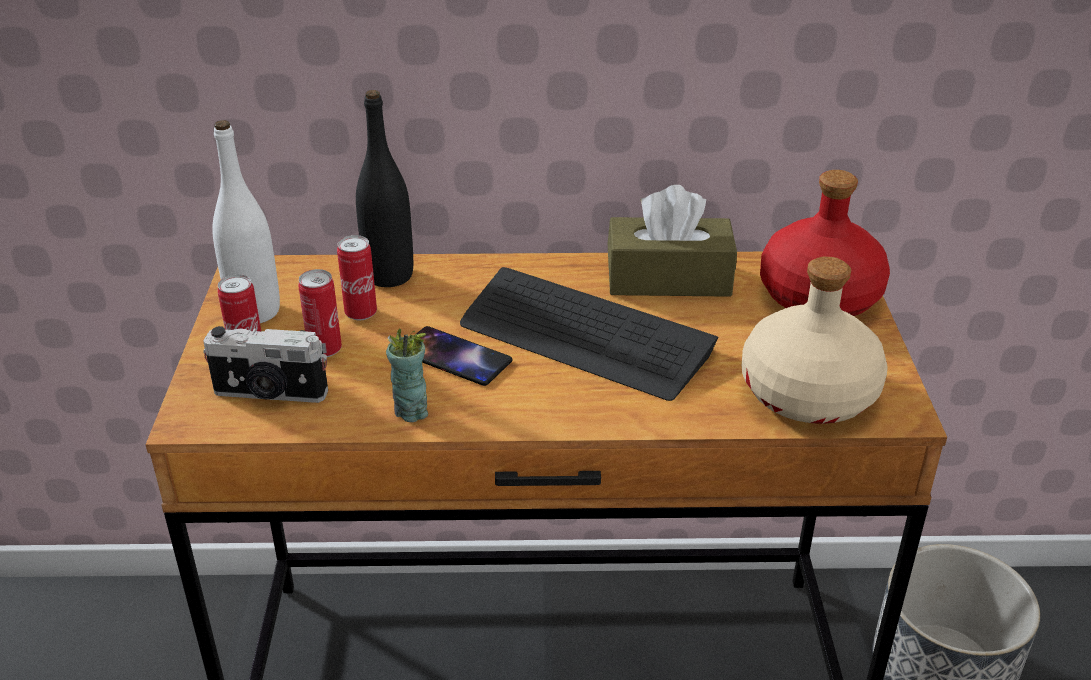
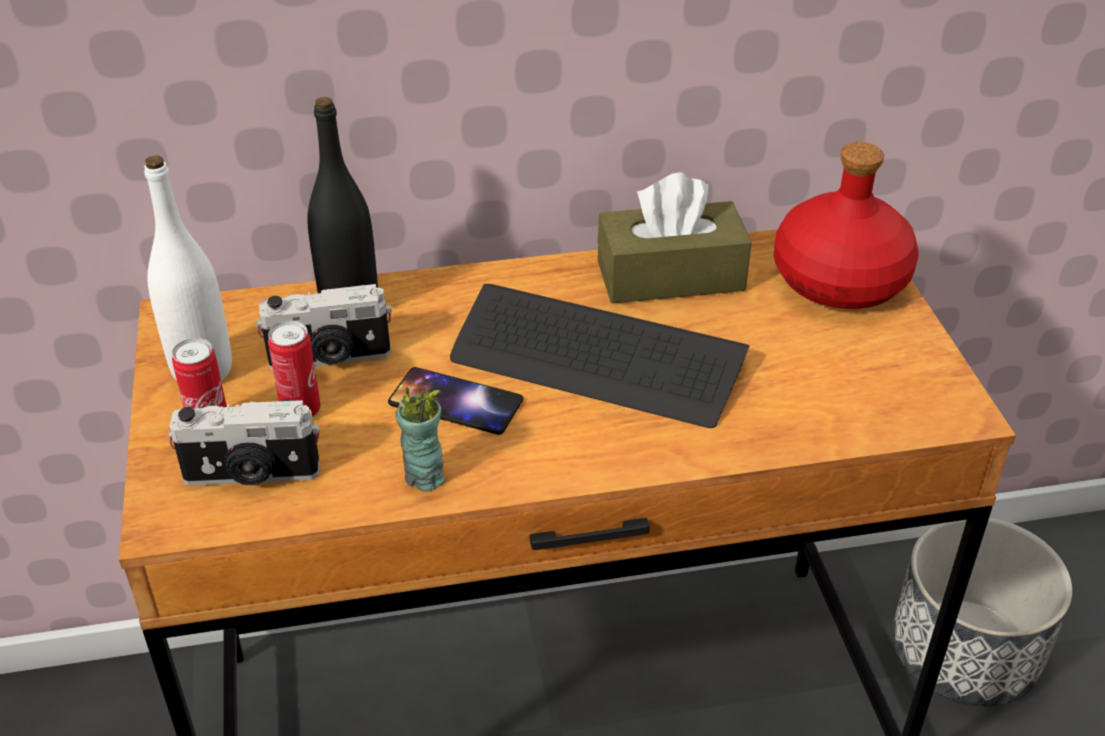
camera: 10 degrees left, 5 degrees up
can [337,235,377,320] -> camera [256,284,392,371]
beige bottle [742,256,888,424] -> none

